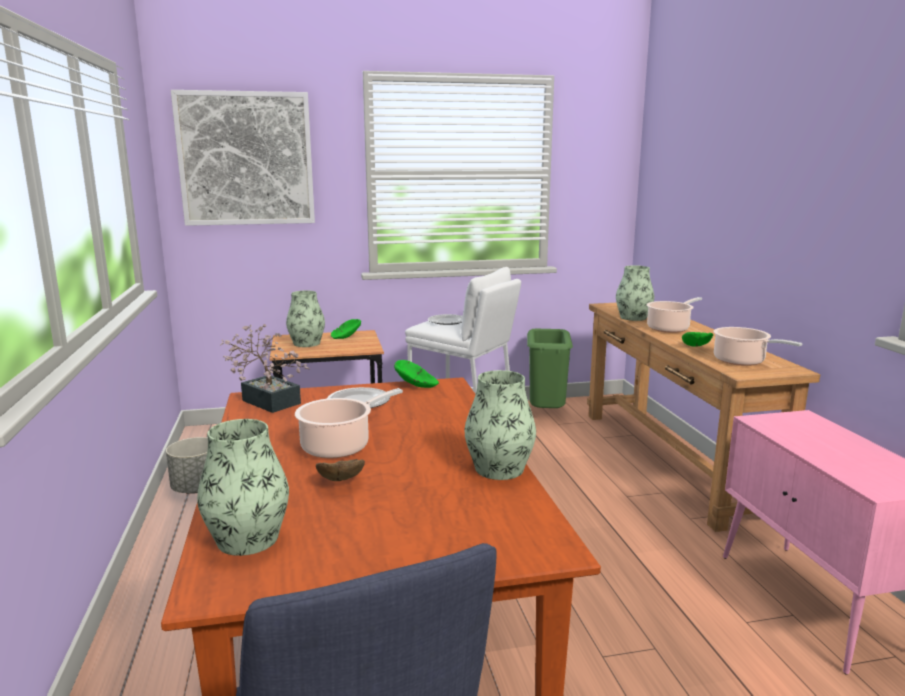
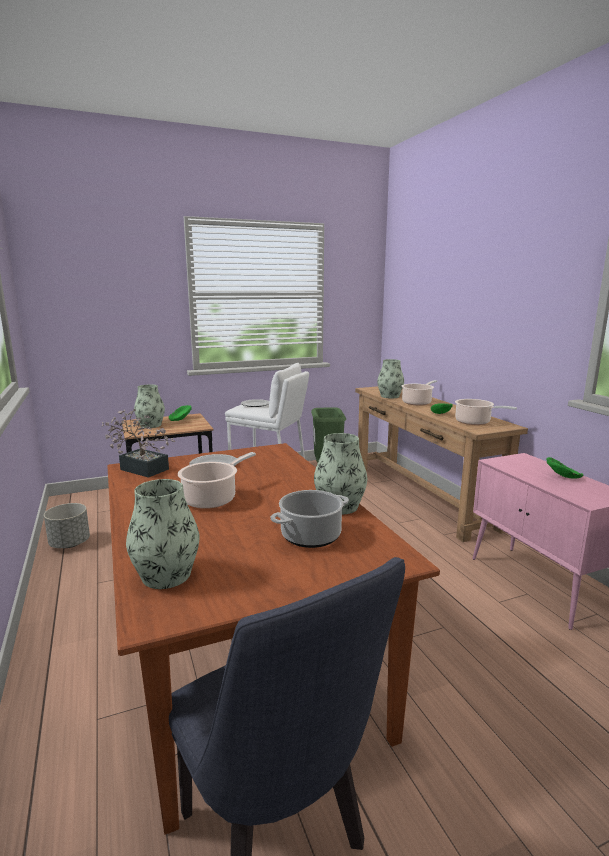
camera: 10 degrees left, 0 degrees up
picture [171,90,315,226] -> none
brown bowl [316,459,365,481] -> none
green bowl [394,360,439,388] -> green bowl moved to [547,457,583,479]
none -> cooking pot [270,490,349,548]

